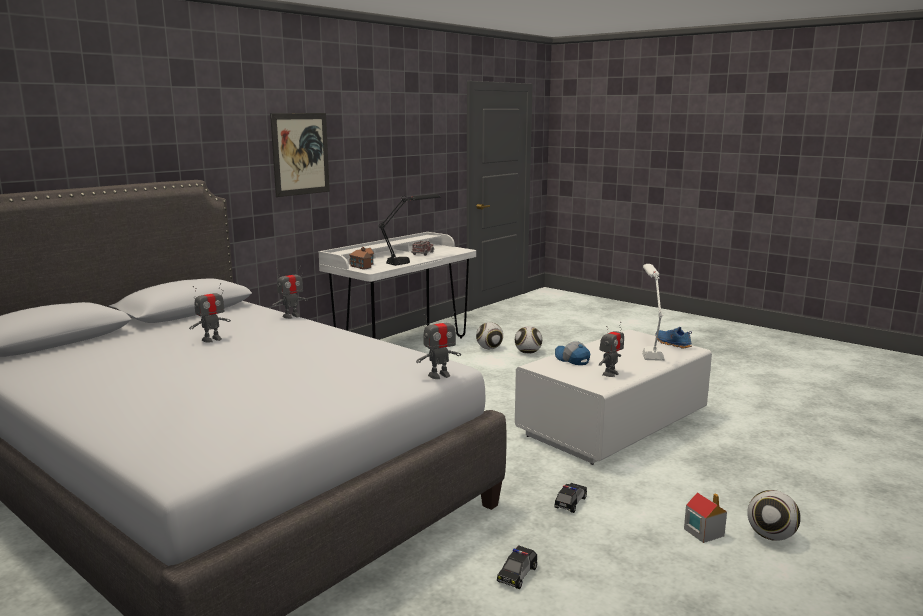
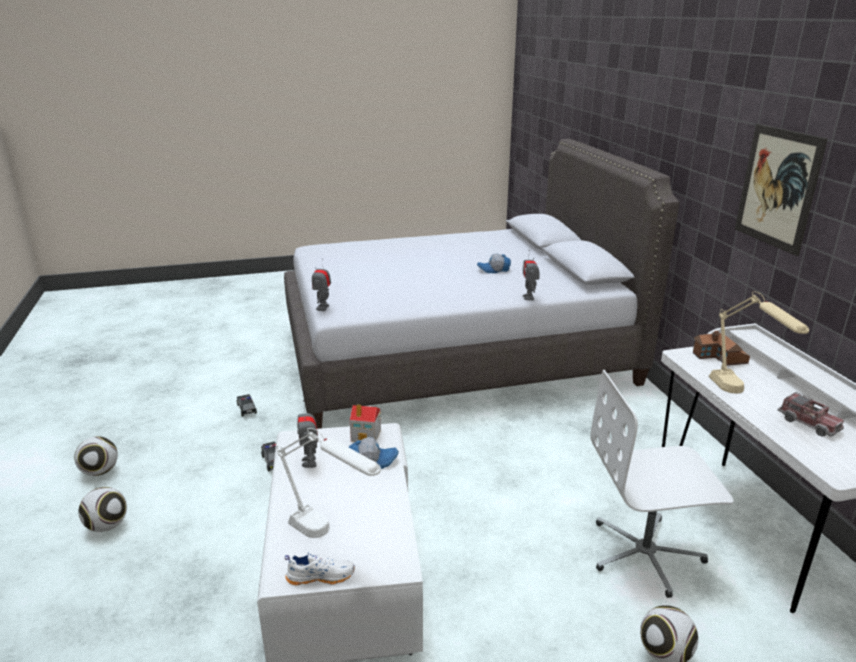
camera: 125 degrees right, 10 degrees up
toy robot [189,283,231,342] -> cap [477,253,511,273]
black table lamp [379,194,441,266] -> beige table lamp [709,291,809,393]
football [476,322,503,349] -> football moved to [74,436,118,476]
blue shoe [655,327,692,348] -> white shoe [285,552,355,585]
toy house [684,492,727,543] -> toy house moved to [350,404,381,442]
none -> white office chair [590,370,733,598]

